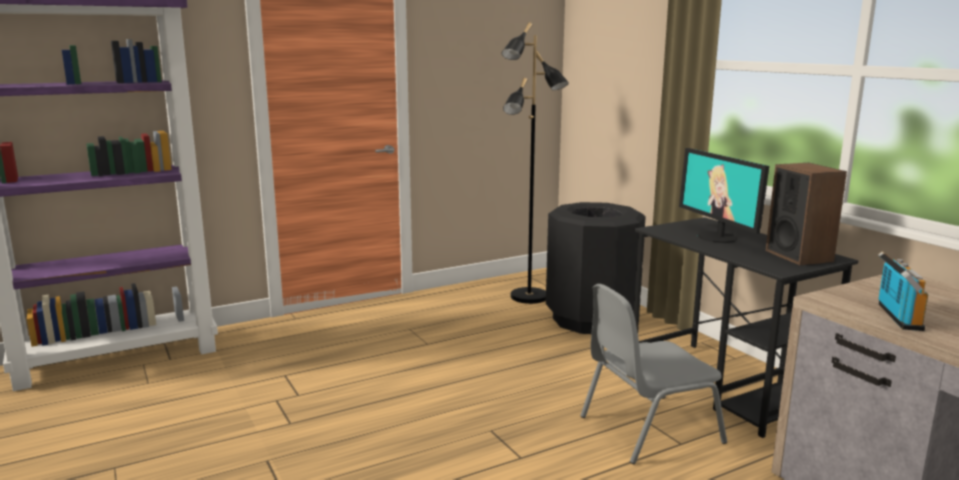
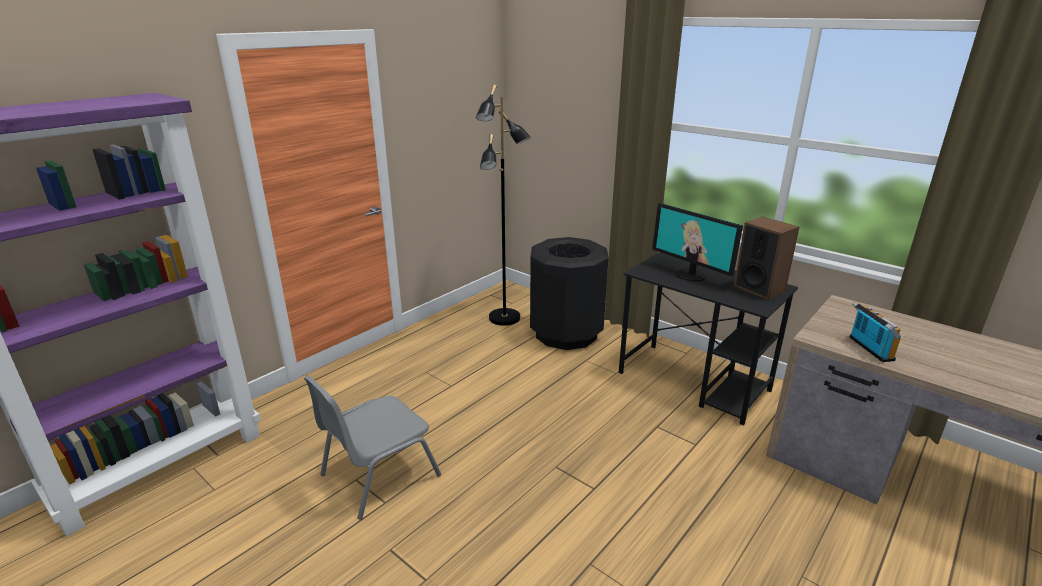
camera: 20 degrees left, 10 degrees up
grey chair [580,284,727,464] -> grey chair moved to [304,375,441,520]

